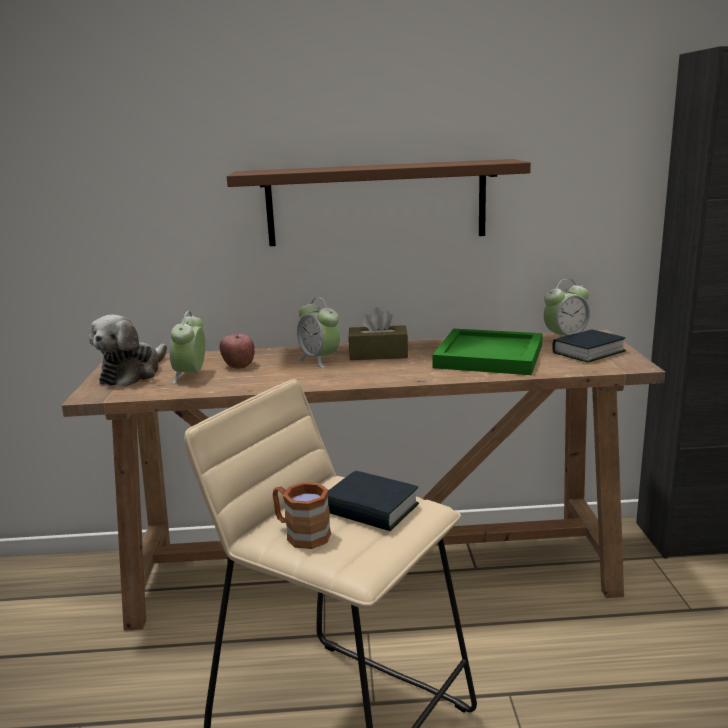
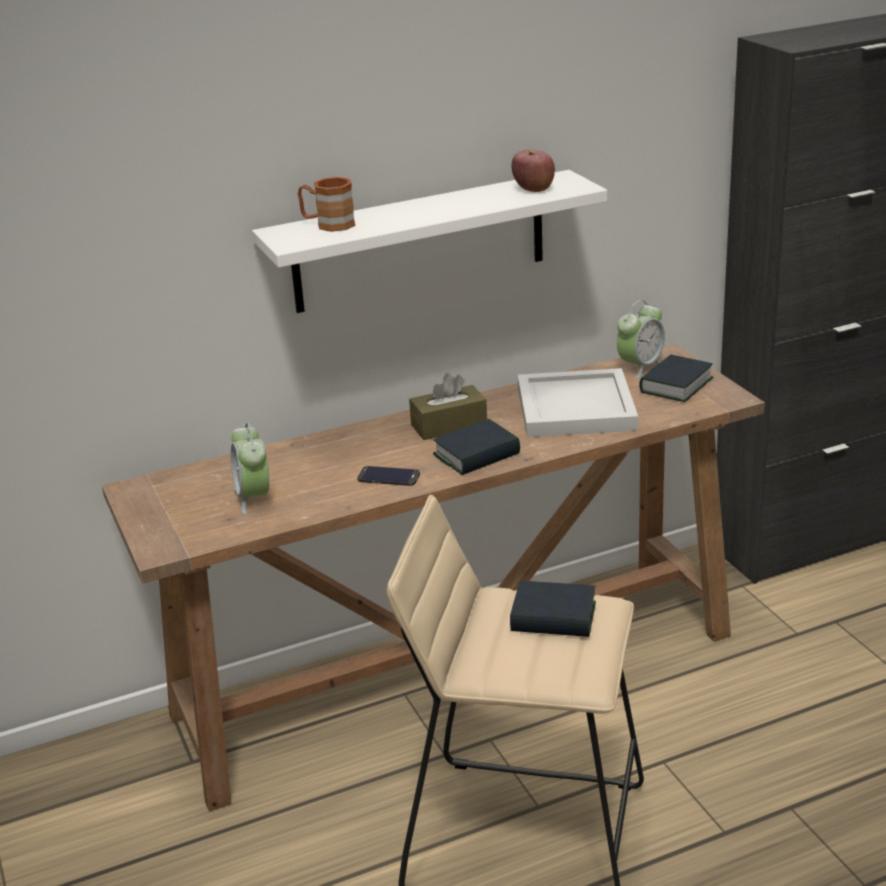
camera: 20 degrees left, 10 degrees up
plush toy [89,315,167,387] -> none
apple [220,334,255,369] -> apple moved to [512,149,555,192]
brown shelf [227,159,531,246] -> white shelf [252,170,607,313]
brown mug [273,482,331,549] -> brown mug moved to [298,177,355,232]
alarm clock [297,297,340,368] -> none
green tray [432,329,543,375] -> white tray [518,368,638,437]
none -> phone [357,466,420,486]
none -> book [433,419,520,475]

